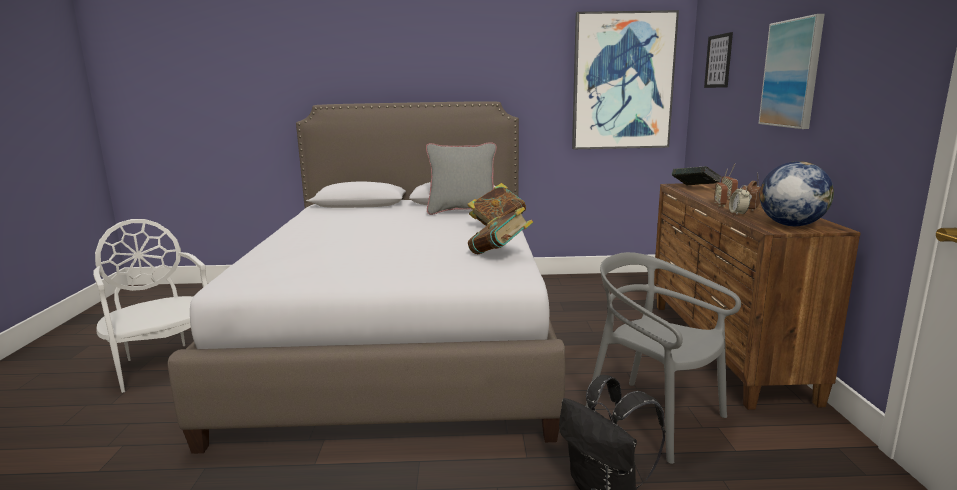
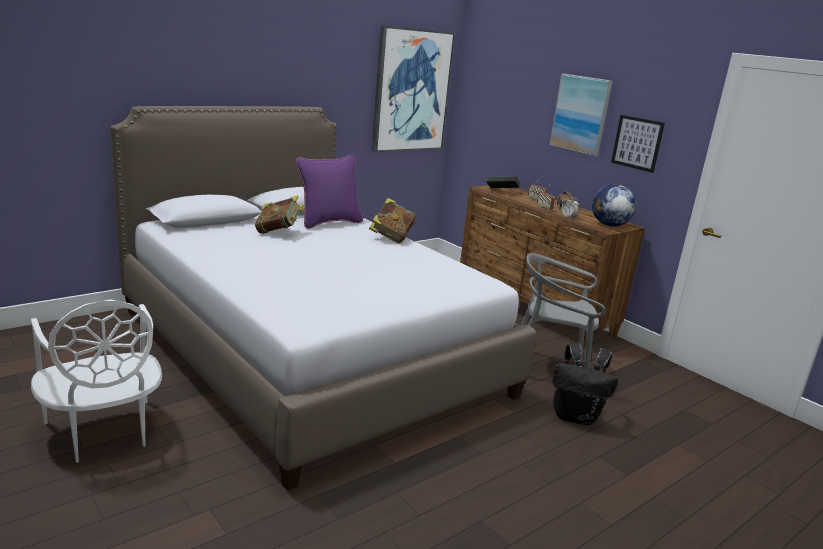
camera: 40 degrees left, 5 degrees up
white chair [93,219,208,393] -> white chair turned 135 degrees counterclockwise [31,299,162,463]
grey pillow [426,142,497,215] -> purple pillow [296,155,363,229]
book [468,207,533,255] -> book moved to [255,195,304,234]
picture [704,32,733,88] -> picture moved to [611,115,665,173]

